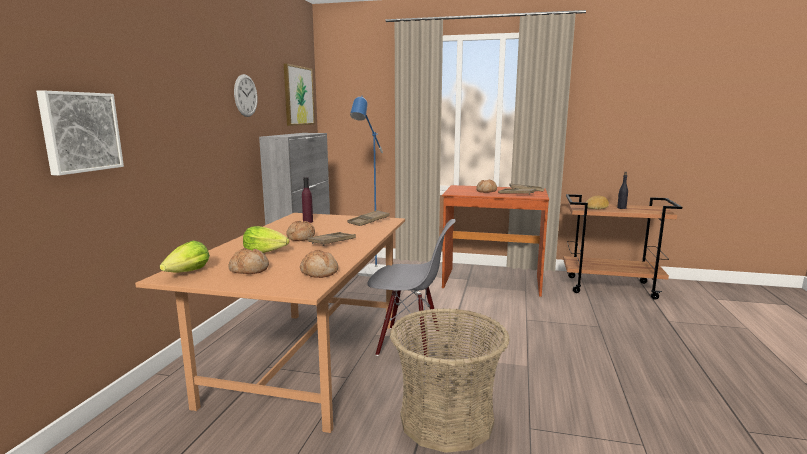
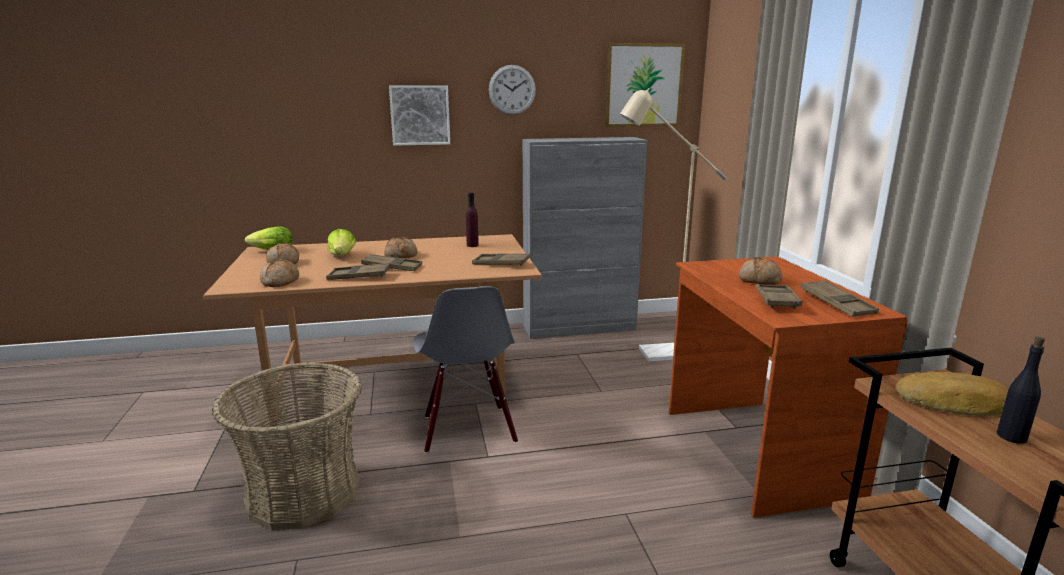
camera: 65 degrees right, 5 degrees up
picture [36,91,124,176] -> picture moved to [389,85,450,146]
blue floor lamp [350,96,386,277] -> beige floor lamp [620,88,727,361]
none -> brown tray [326,263,390,280]

